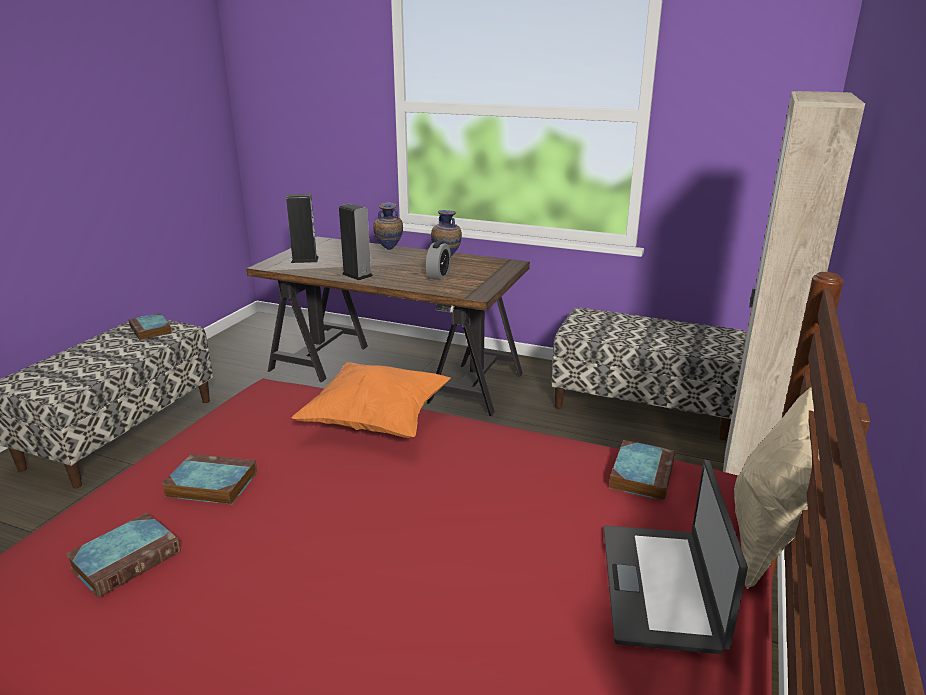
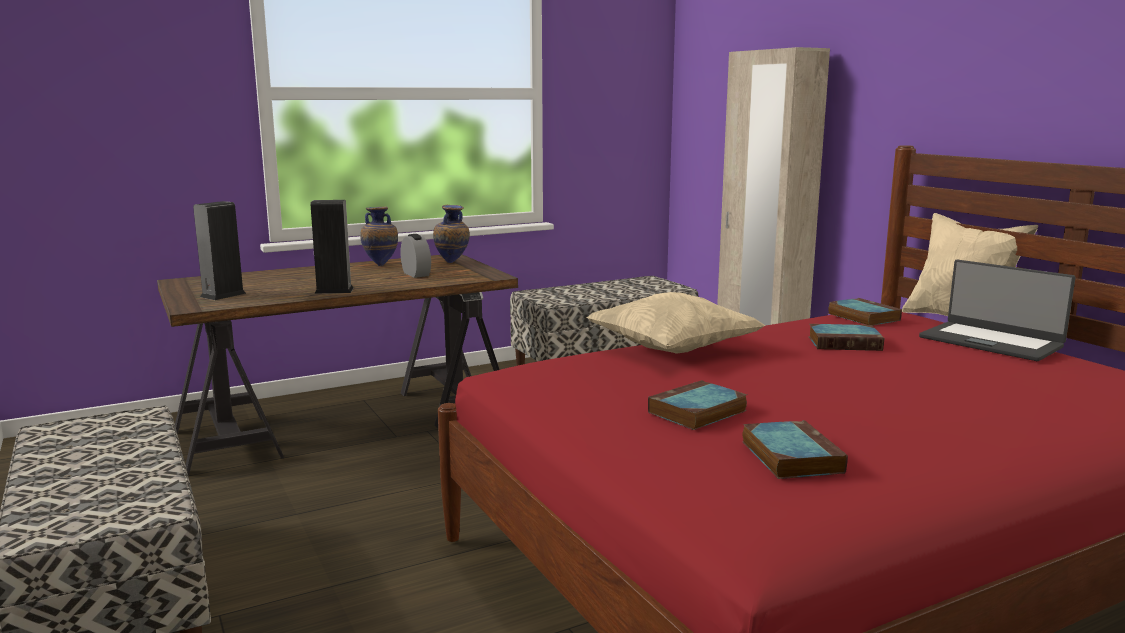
camera: 50 degrees left, 10 degrees down
book [128,313,172,340] -> book moved to [808,324,884,351]
orange pillow [292,362,451,438] -> beige pillow [586,292,766,354]
vase [373,202,403,250] -> vase moved to [433,205,470,263]

